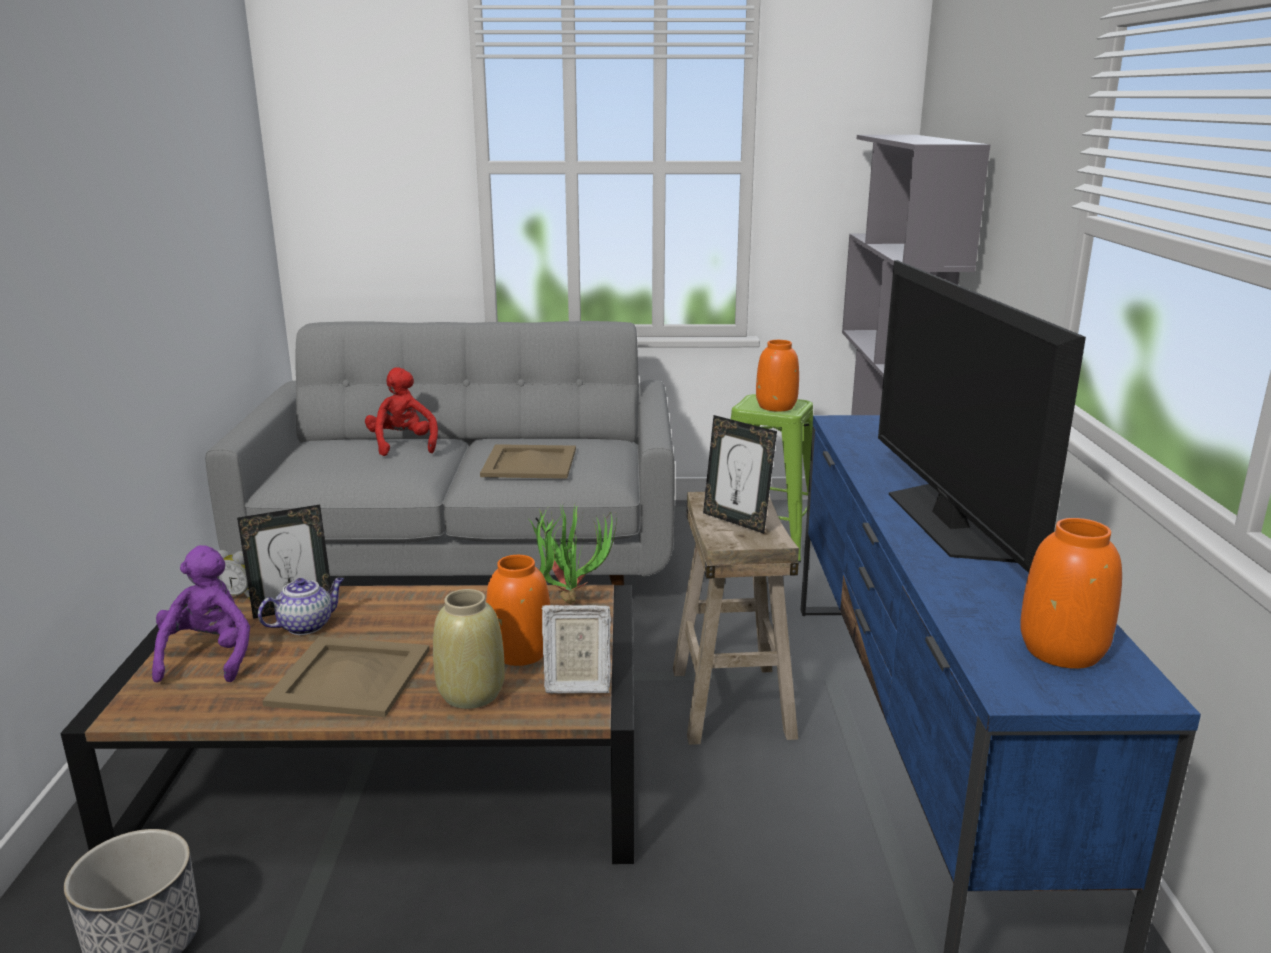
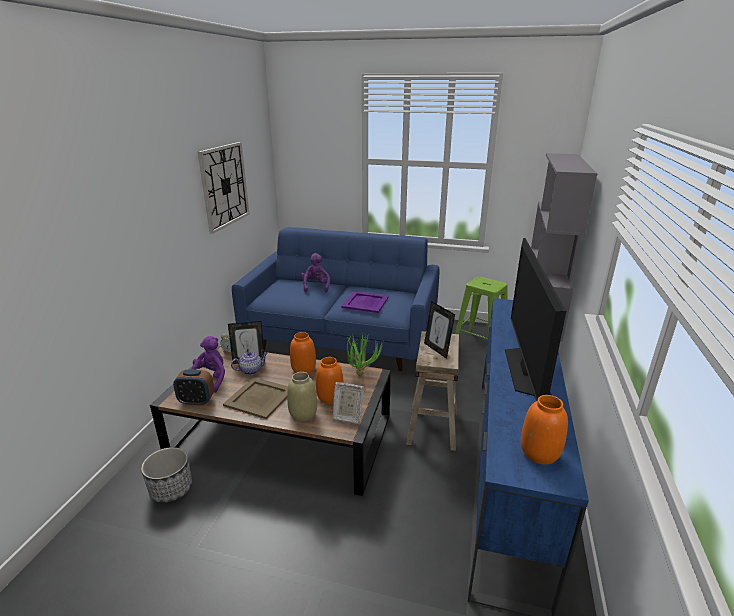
camera: 15 degrees right, 5 degrees up
grey sofa [205,321,675,585] -> blue sofa [232,227,440,371]
red plush toy [365,367,438,456] -> purple plush toy [301,253,330,293]
beige tray [480,444,576,479] -> purple tray [342,291,389,313]
orange vase [756,340,799,412] -> orange vase moved to [290,332,316,374]
none -> alarm clock [173,369,214,406]
none -> wall clock [198,142,249,234]

